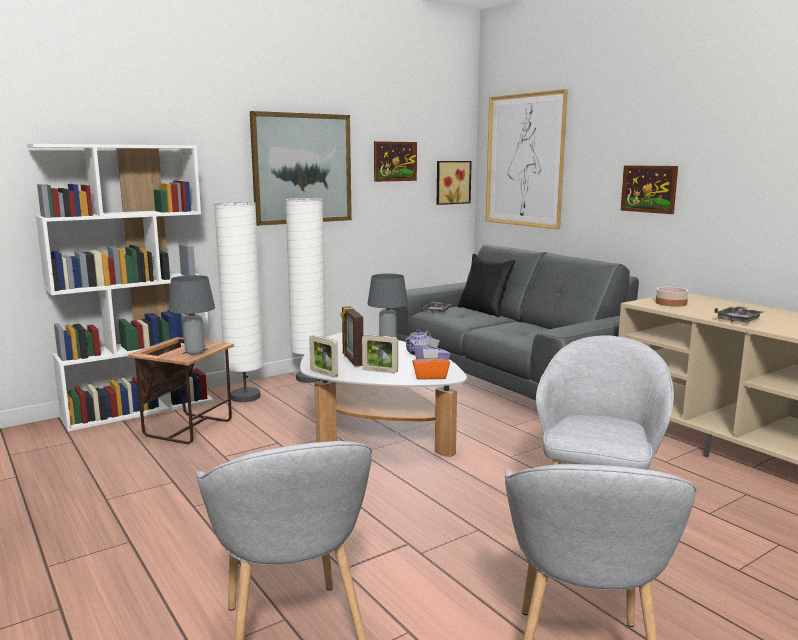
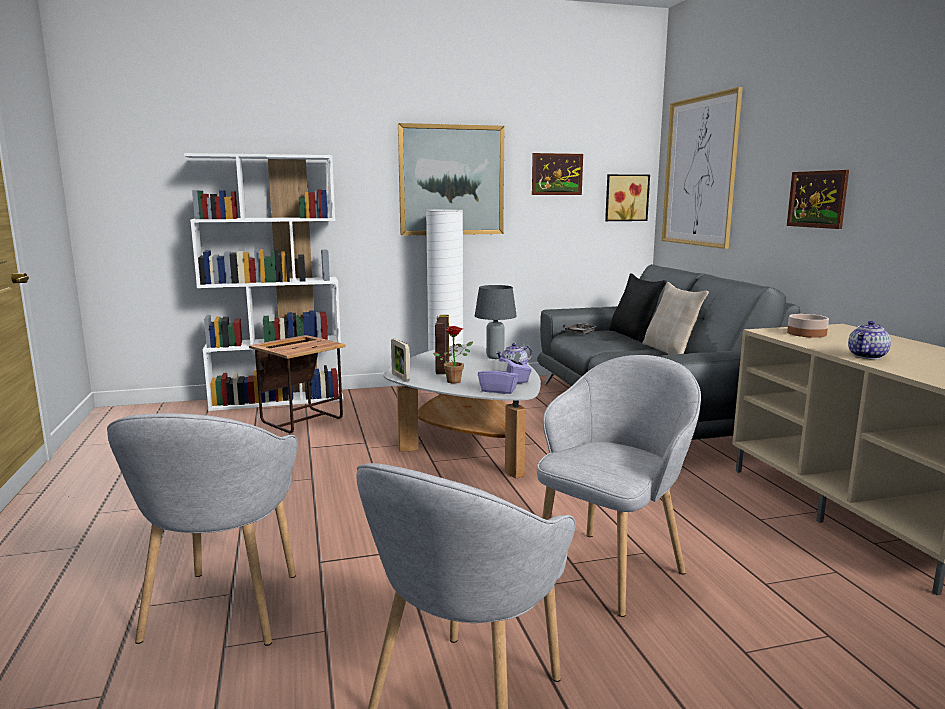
camera: 20 degrees right, 0 degrees up
grey table lamp [168,275,215,355] -> none
white floor lamp [214,202,263,402] -> none
picture frame [362,334,398,373] -> potted plant [433,326,473,384]
orange tissue box [412,349,450,380] -> purple tissue box [478,361,520,394]
grey tray [715,306,764,323] -> teapot [848,321,891,359]
none -> beige pillow [642,282,709,355]

